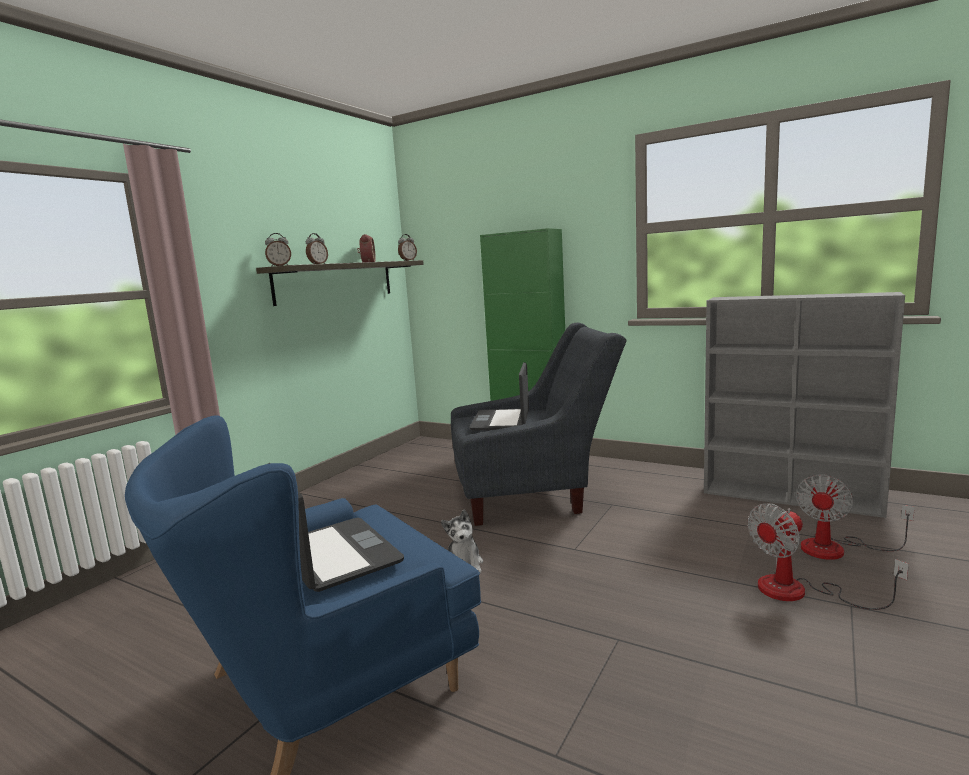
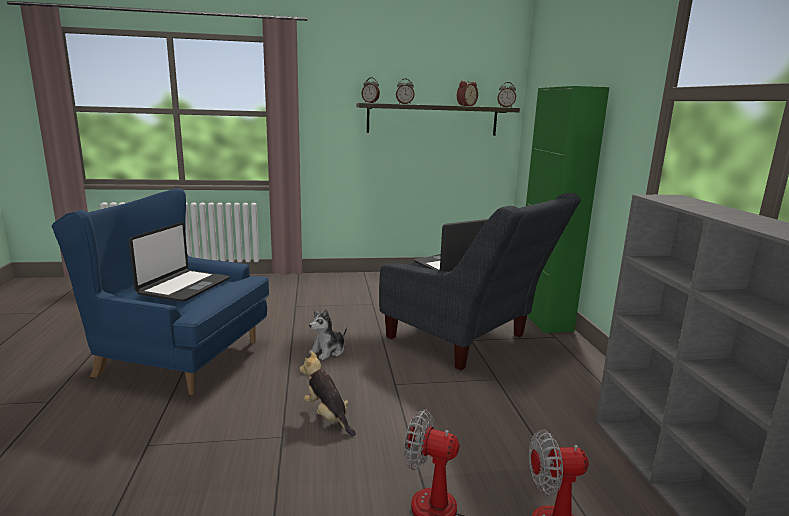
camera: 50 degrees right, 5 degrees up
none -> plush toy [300,351,356,436]

